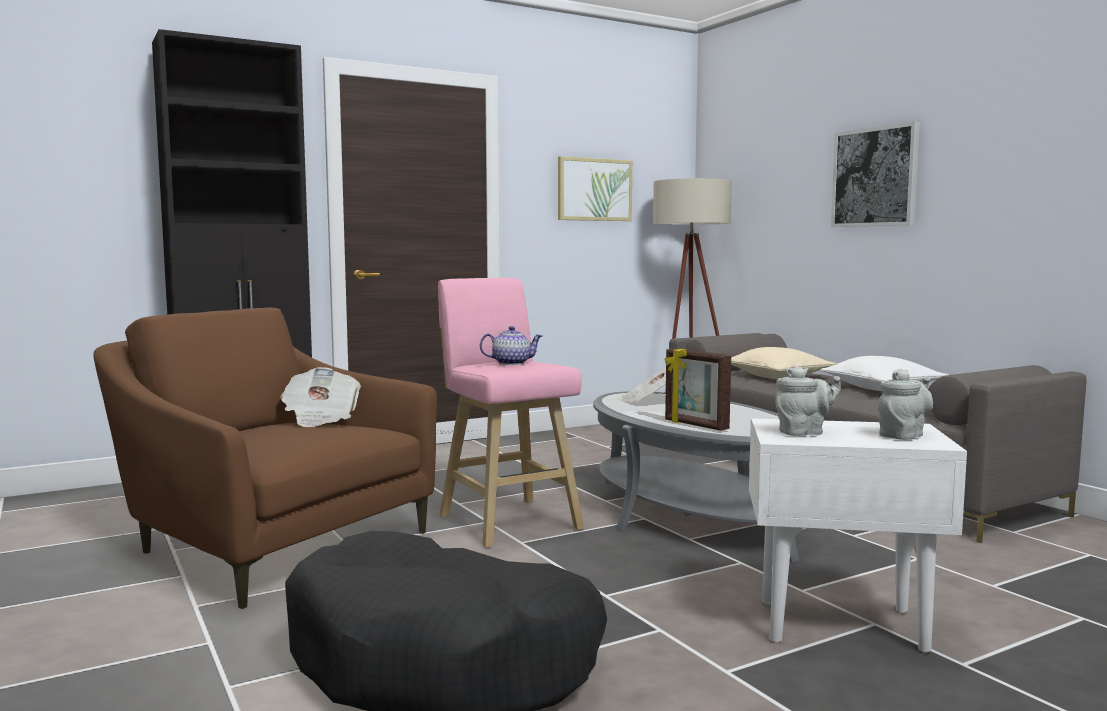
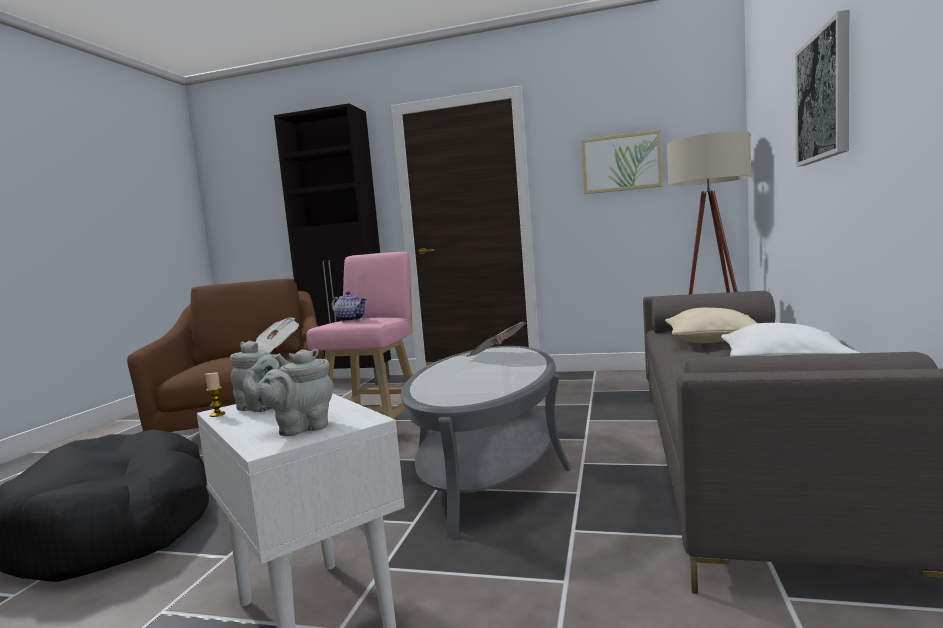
camera: 45 degrees right, 0 degrees up
picture frame [665,348,731,431] -> none
grey teapot [878,369,933,440] -> grey teapot turned 150 degrees clockwise [243,349,334,436]
none -> candle [205,372,225,417]

